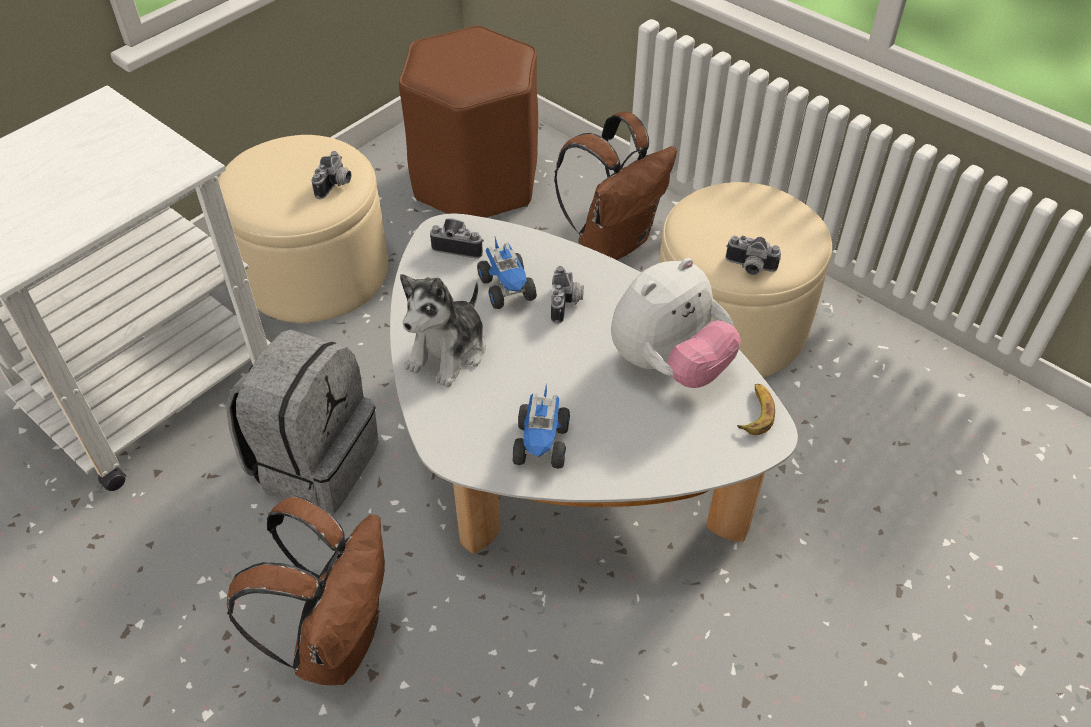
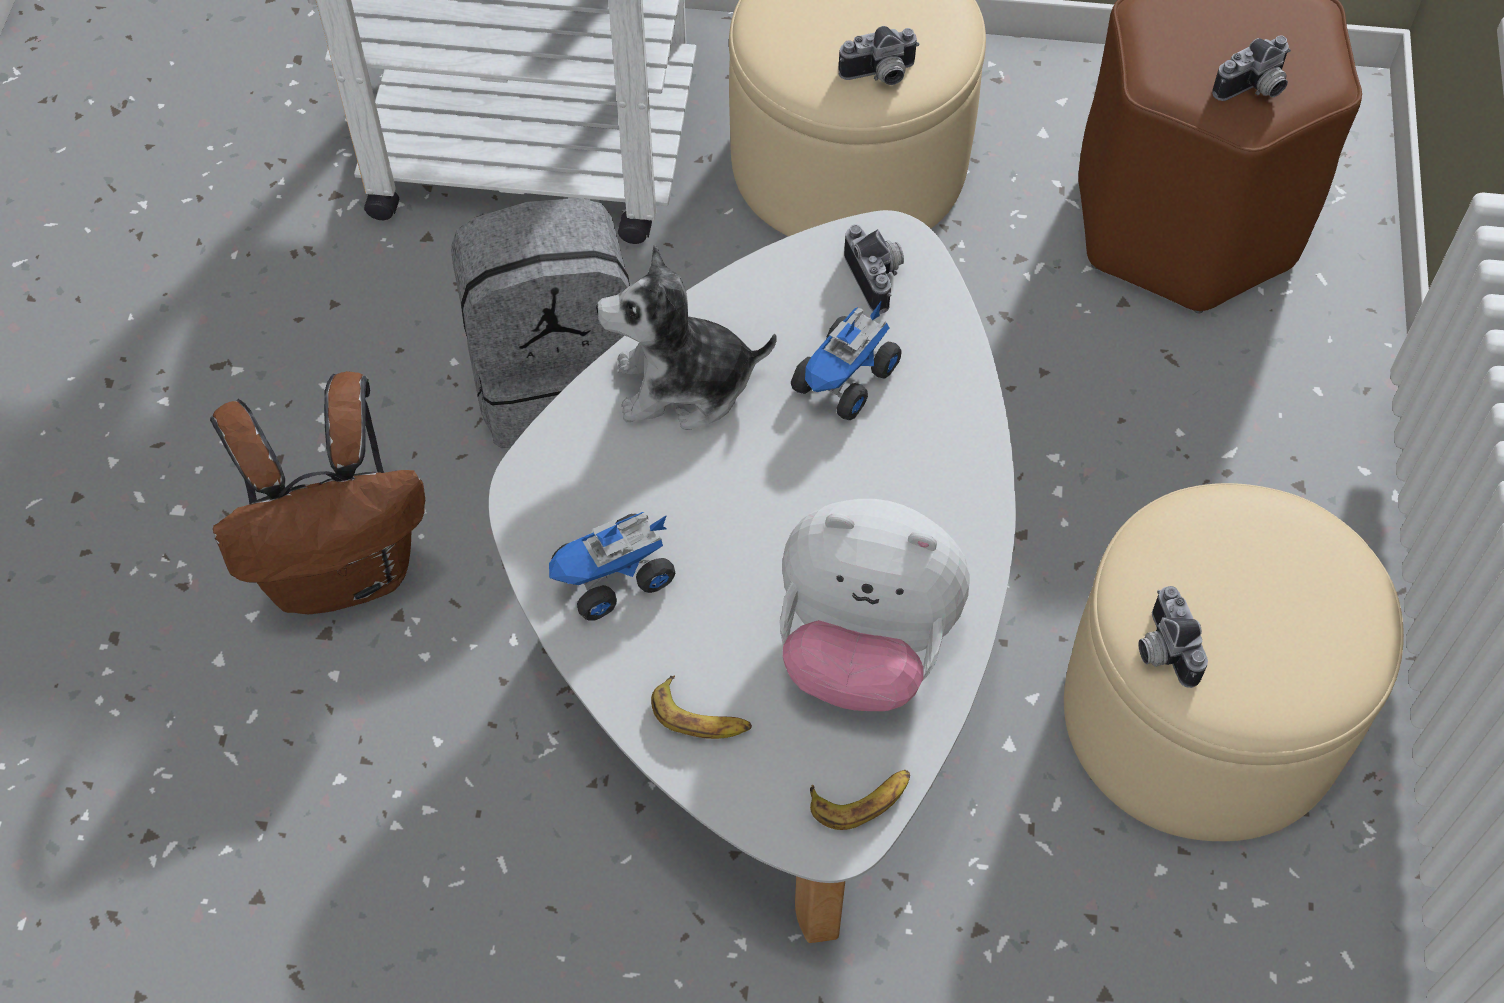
camera: 55 degrees right, 10 degrees up
camera [551,266,584,324] -> camera moved to [1212,35,1291,101]
brown backpack [554,111,677,260] -> none
none -> banana [651,675,752,739]

